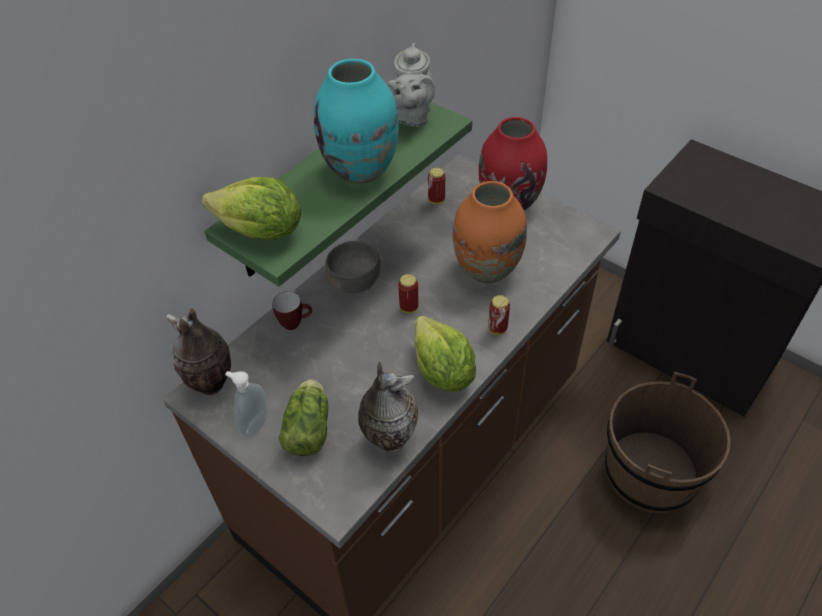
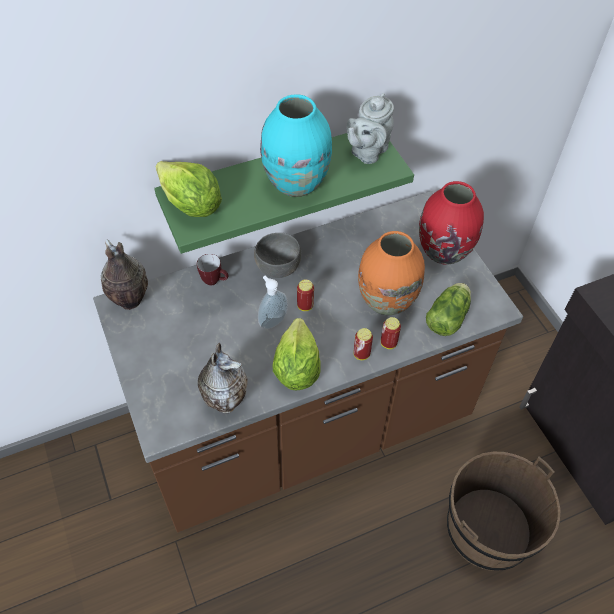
camera: 25 degrees right, 5 degrees up
soap dispenser [225,371,267,437] -> soap dispenser moved to [258,276,288,329]
lettuce [279,379,328,456] -> lettuce moved to [426,283,471,336]
can [428,168,445,204] -> can moved to [381,317,401,349]

